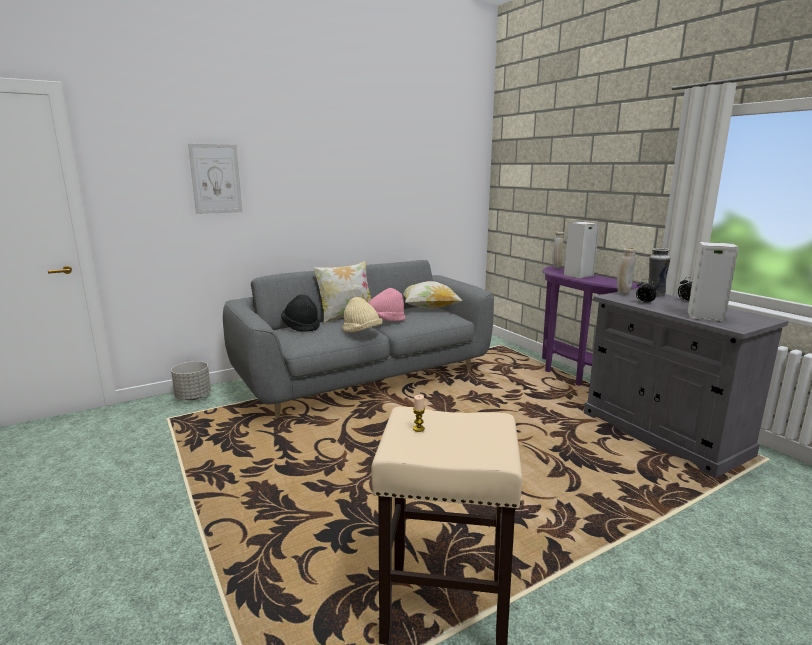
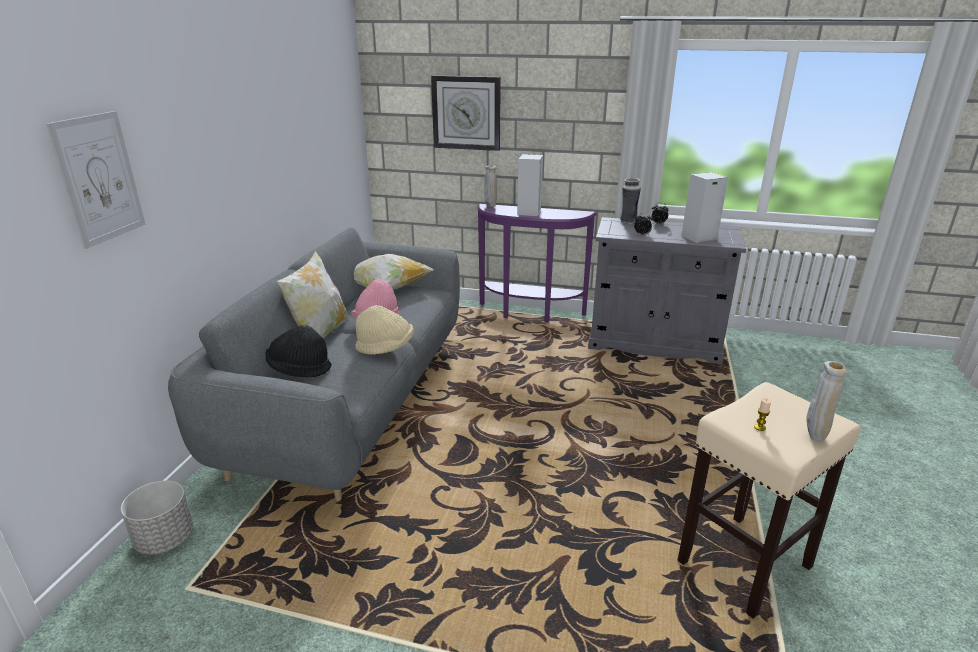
camera: 45 degrees left, 10 degrees up
beige vase [617,248,637,295] -> beige vase moved to [806,361,848,442]
none -> wall clock [431,75,501,151]

